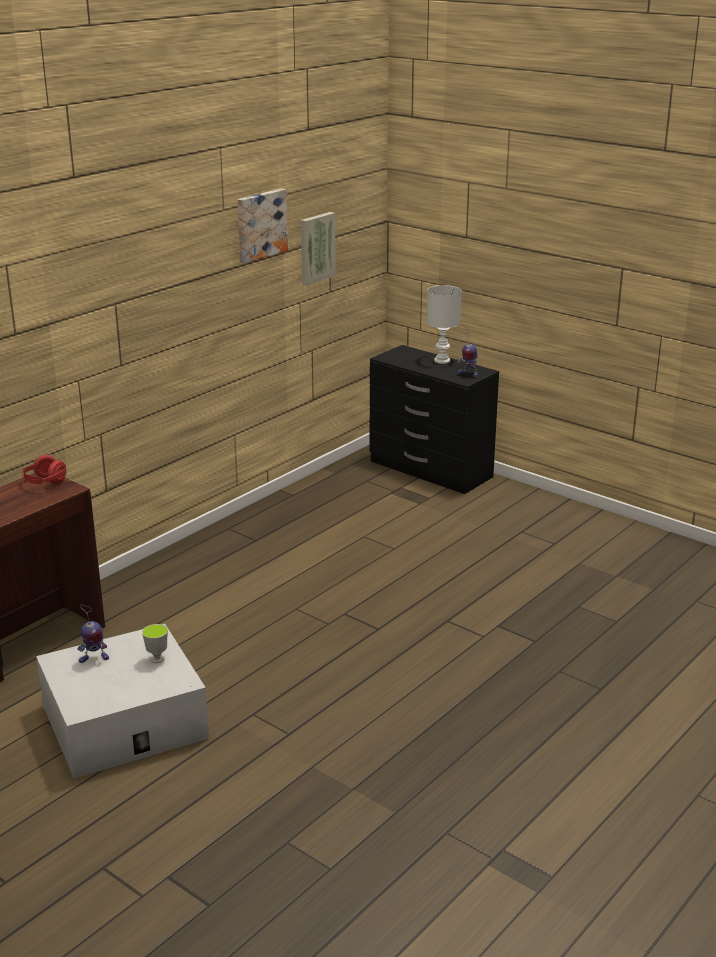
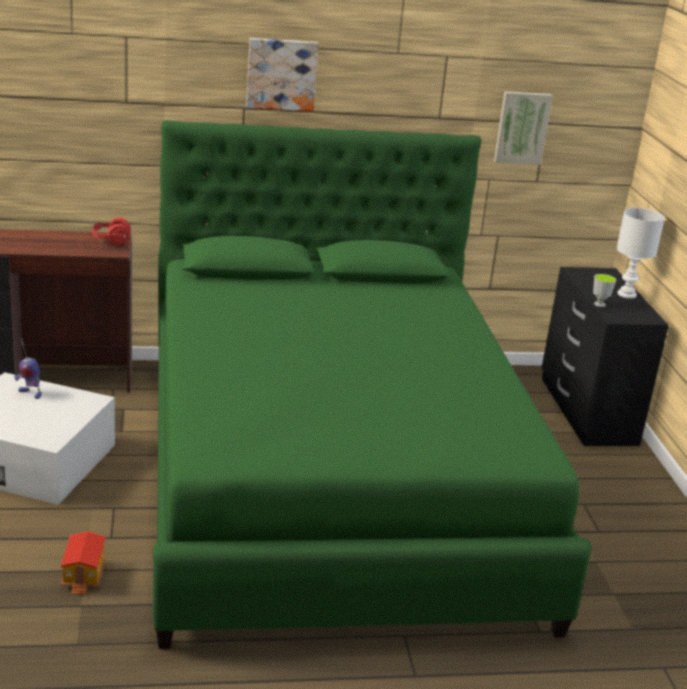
camera: 40 degrees right, 0 degrees up
cup [142,624,168,663] -> cup moved to [593,274,616,307]
picture [238,188,288,264] -> picture moved to [246,38,319,111]
toy robot [457,327,478,377] -> none
none -> toy house [61,531,107,594]
none -> green bed [153,120,592,649]

